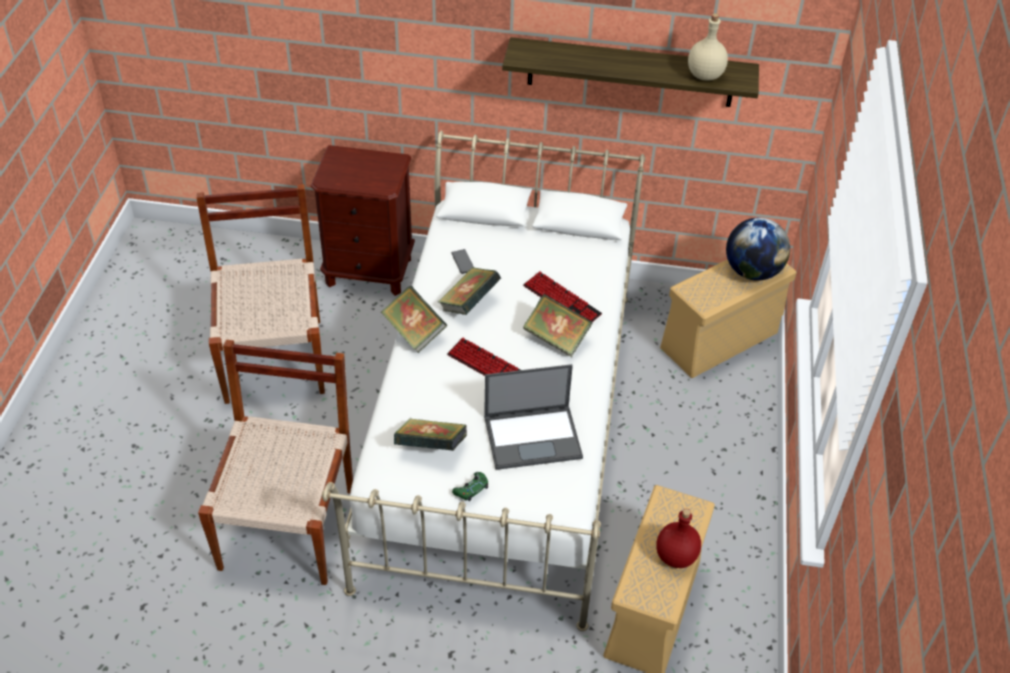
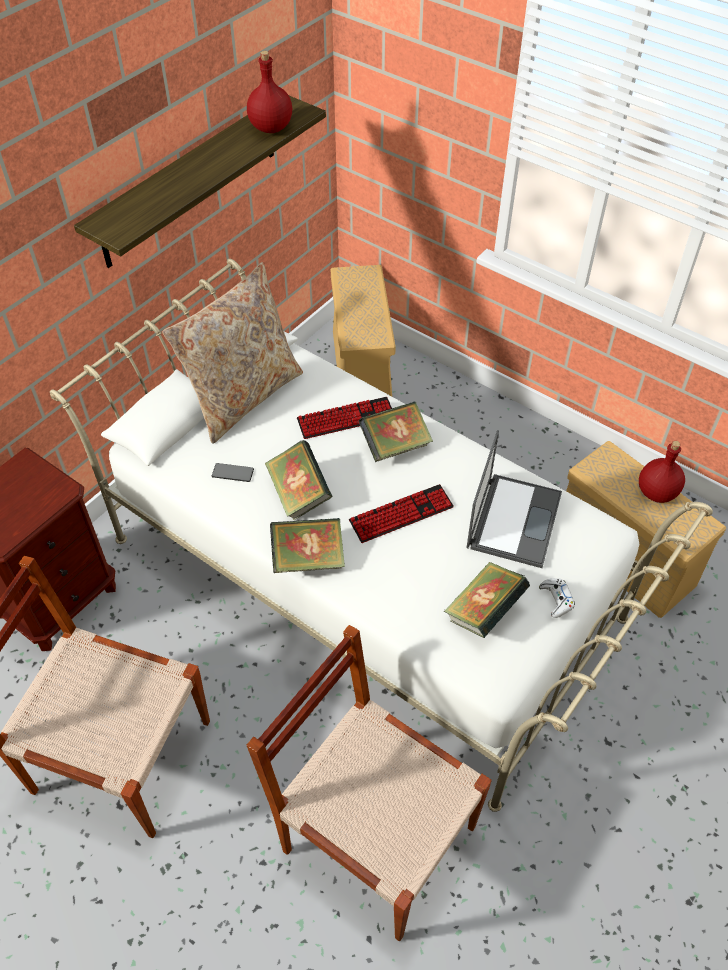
camera: 60 degrees left, 5 degrees up
green game controller [452,472,488,501] -> white game controller [539,578,575,618]
beige bottle [688,13,728,80] -> red bottle [247,51,292,133]
globe [726,218,790,281] -> none
none -> beige pillow [162,262,303,444]

